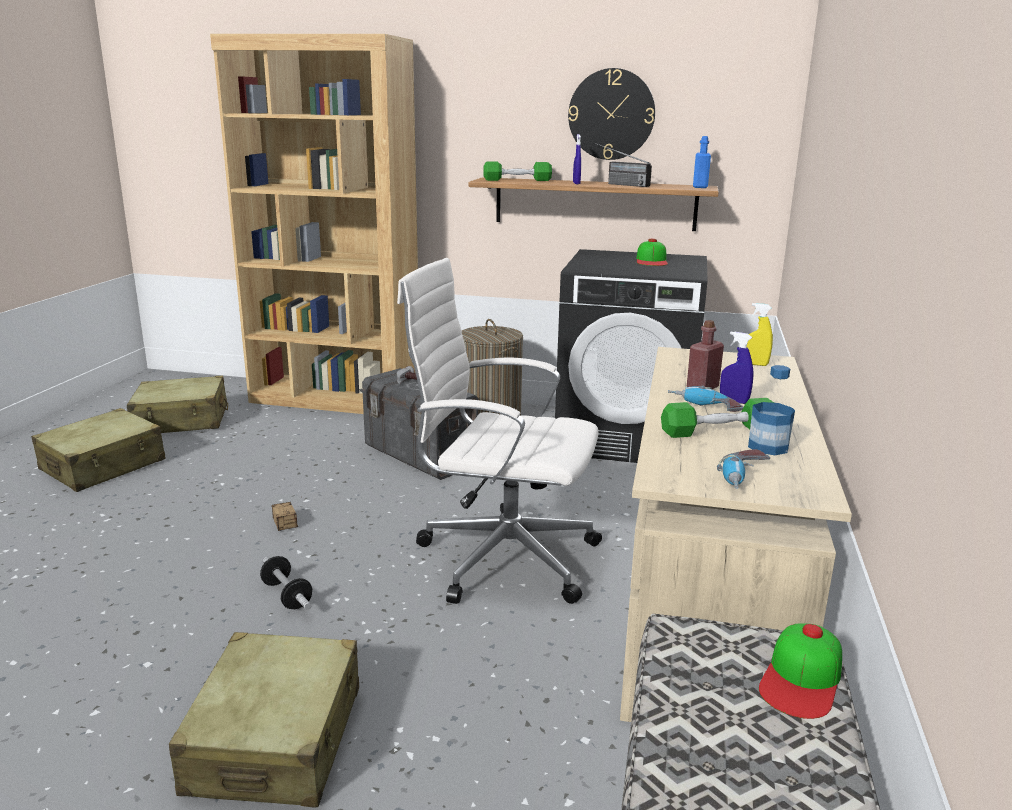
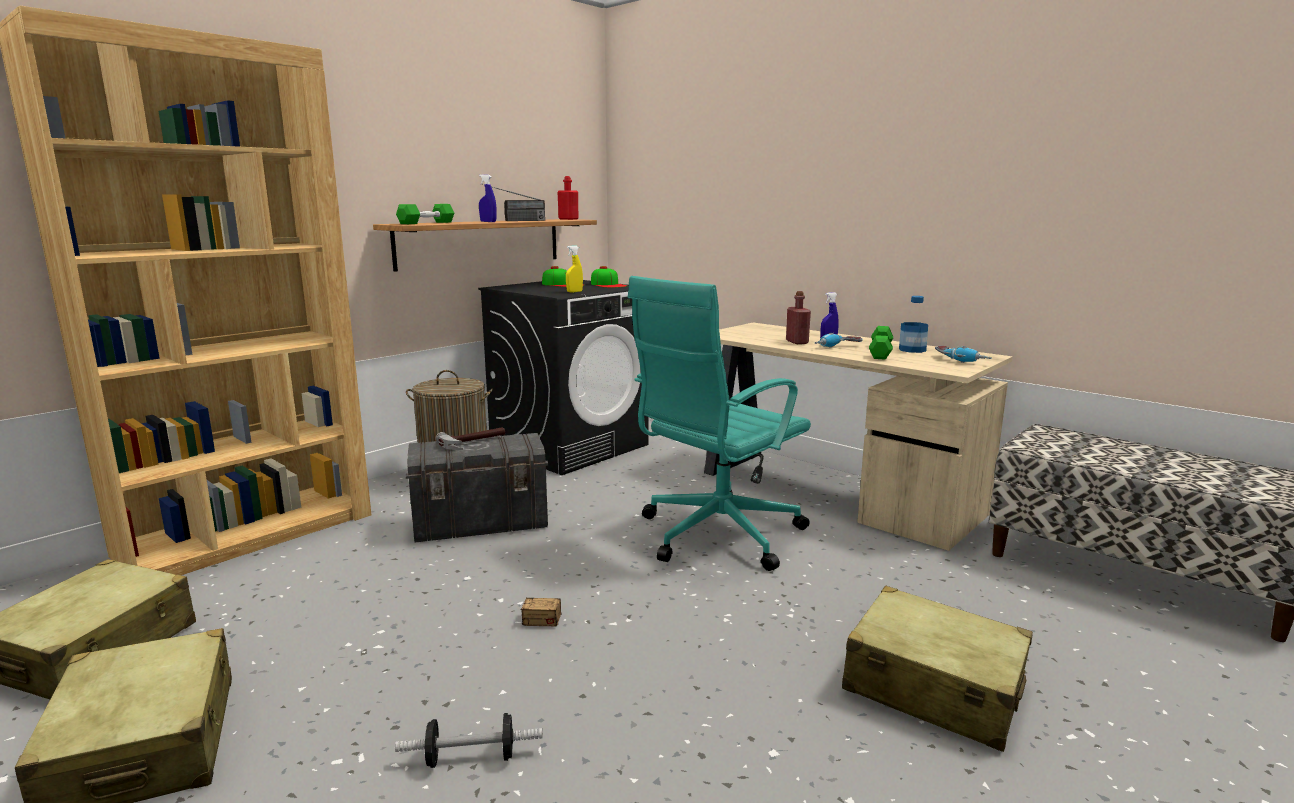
camera: 60 degrees left, 5 degrees down
dumbbell [260,556,312,610] -> dumbbell moved to [395,713,542,768]
white office chair [397,258,602,604] -> turquoise office chair [628,276,811,571]
wall clock [568,68,655,160] -> none
blue bottle [693,136,711,188] -> red bottle [558,176,579,220]
yellow spray bottle [747,303,773,366] -> yellow spray bottle moved to [566,246,583,292]
cap [759,623,842,719] -> cap moved to [591,266,627,288]

